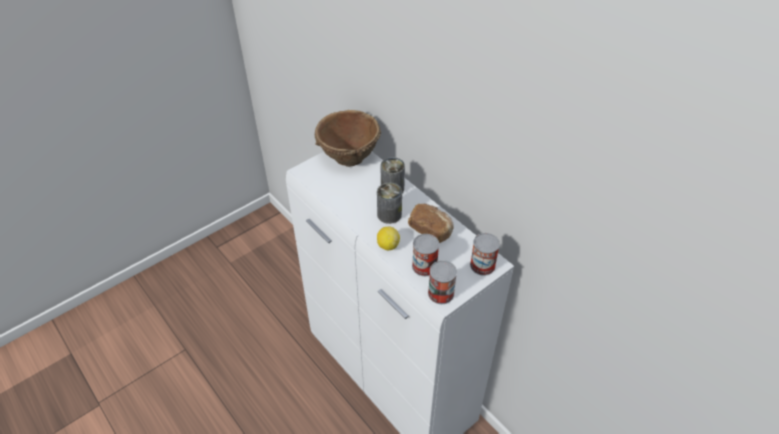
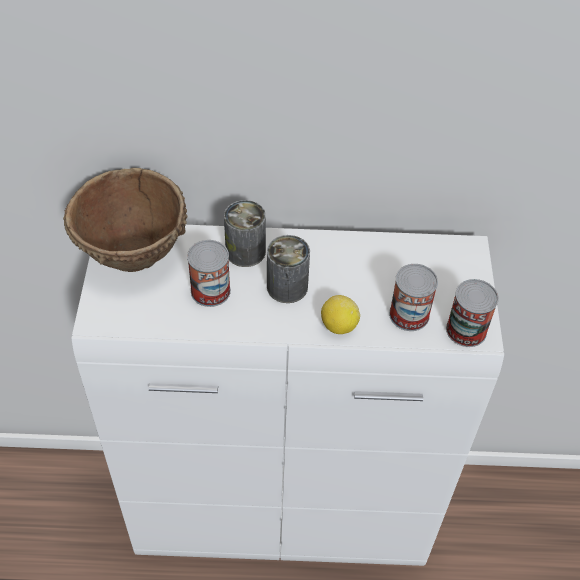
camera: 50 degrees left, 5 degrees up
bread [408,204,453,243] -> none
can [470,233,500,276] -> can moved to [187,240,231,307]

